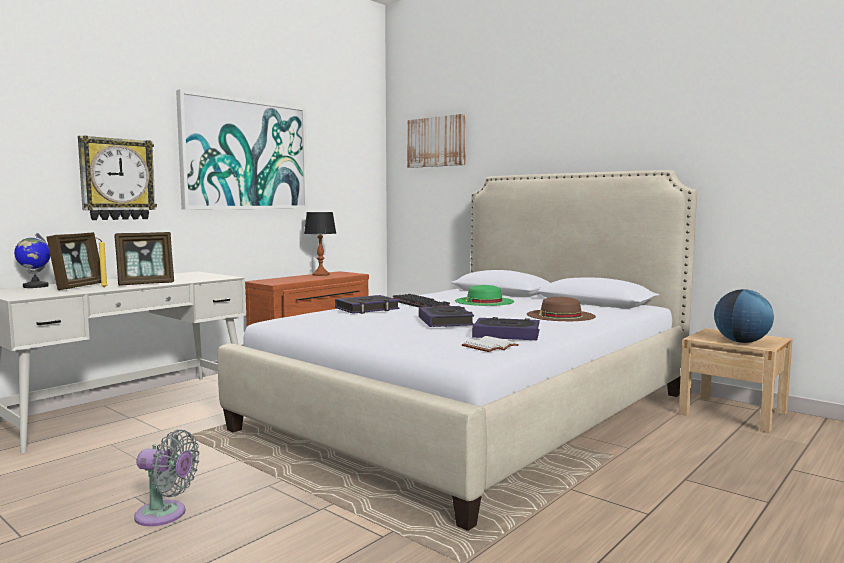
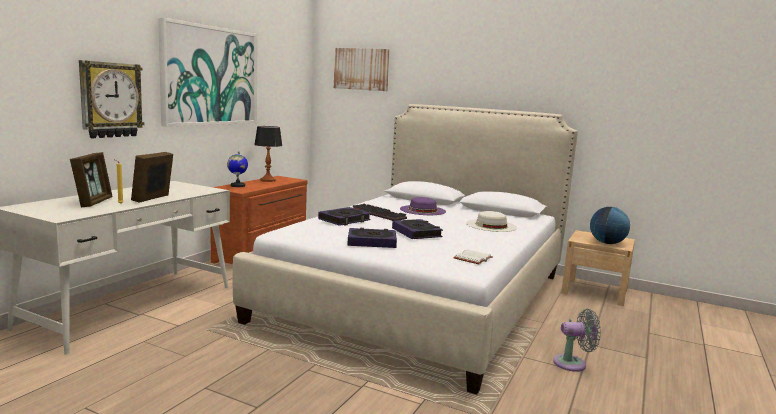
camera: 15 degrees left, 5 degrees up
globe [14,233,51,288] -> globe moved to [227,151,248,187]
picture frame [114,232,174,286] -> picture frame turned 150 degrees clockwise [131,152,173,203]
grey fan [134,430,200,526] -> grey fan moved to [553,309,601,372]
green hat [455,285,514,306] -> purple hat [400,197,446,215]
book [472,317,540,340] -> book moved to [347,228,397,248]
brown hat [527,297,596,321] -> white hat [466,211,517,232]

